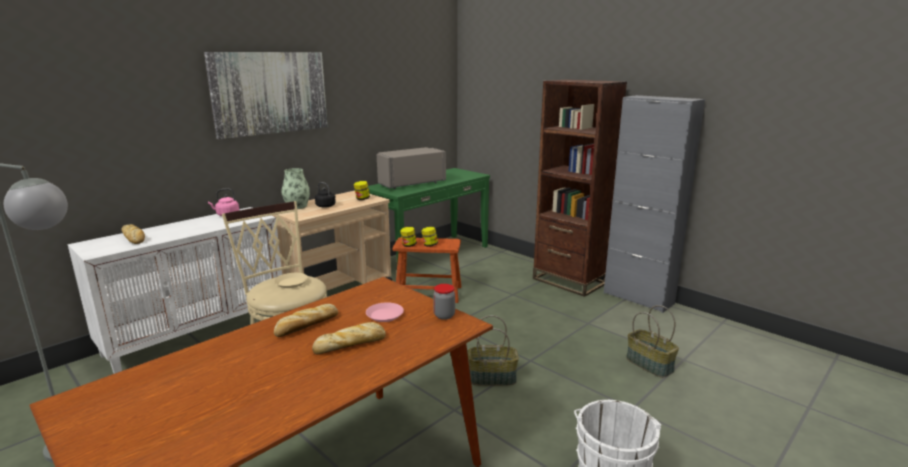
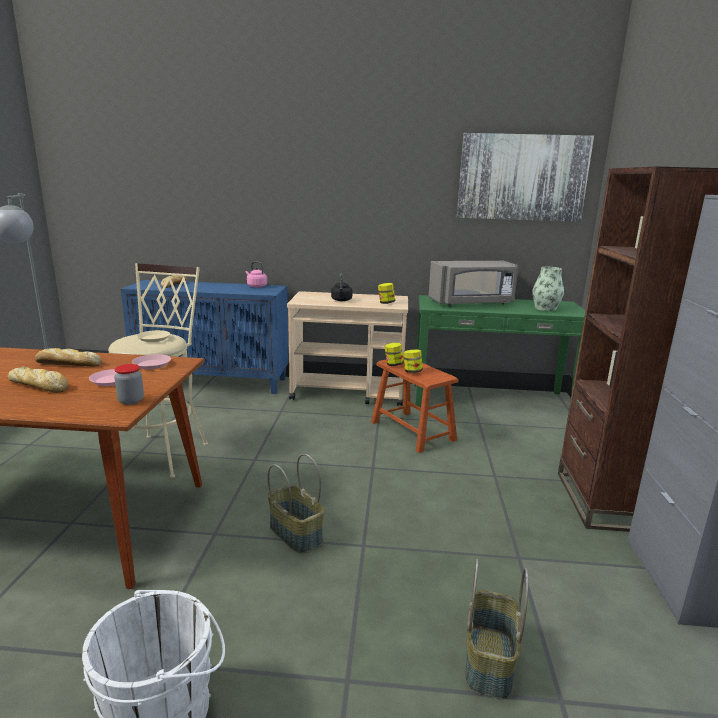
camera: 50 degrees right, 0 degrees up
white cabinet [67,207,282,374] -> blue cabinet [121,280,289,394]
picture [204,52,327,139] -> picture moved to [457,133,594,222]
vase [281,168,310,209] -> vase moved to [532,267,564,311]
grey microwave [377,147,446,190] -> grey microwave turned 150 degrees clockwise [428,261,519,306]
none -> pink plate [132,354,171,369]

